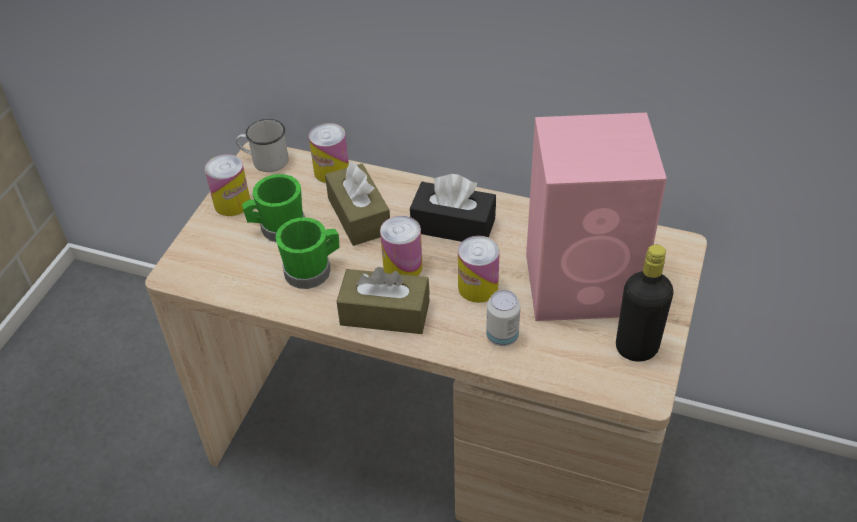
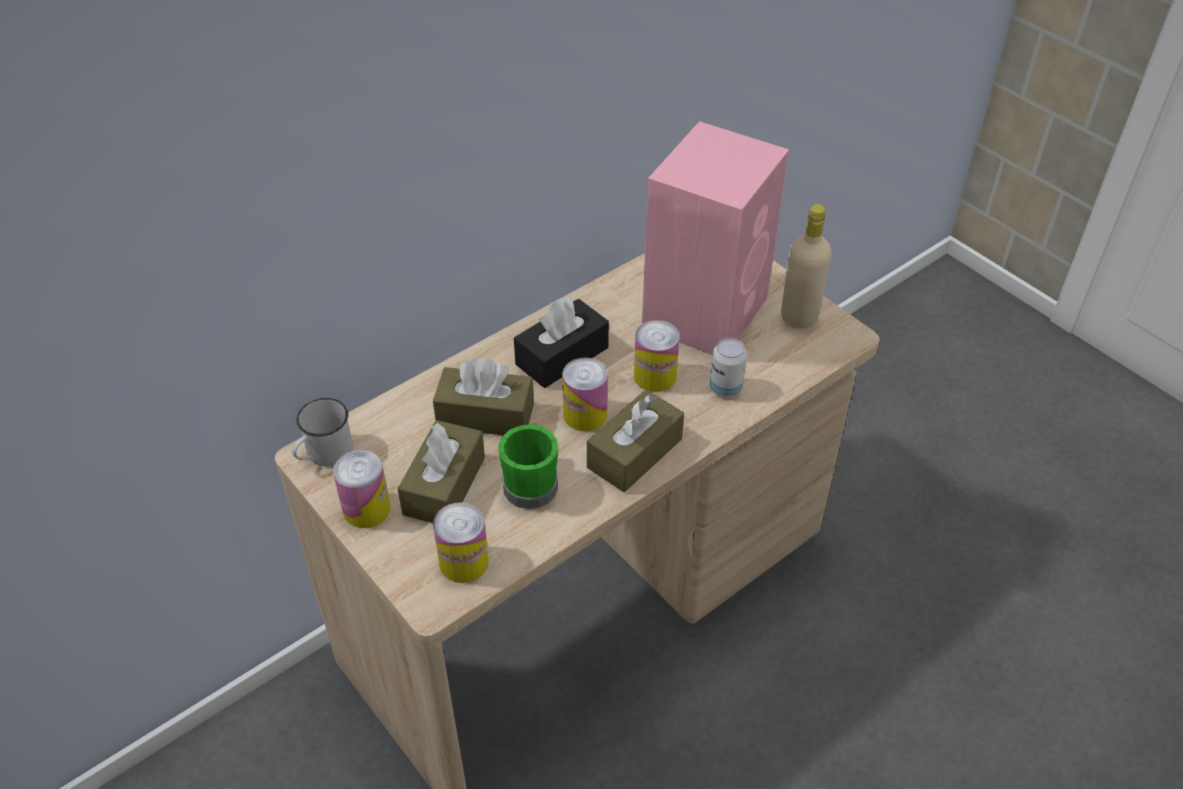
camera: 60 degrees left, 0 degrees up
green mug [242,174,305,242] -> brown tissue box [398,420,485,523]
can [309,123,349,183] -> can moved to [433,502,489,583]
black bottle [616,245,673,362] -> beige bottle [781,204,832,329]

